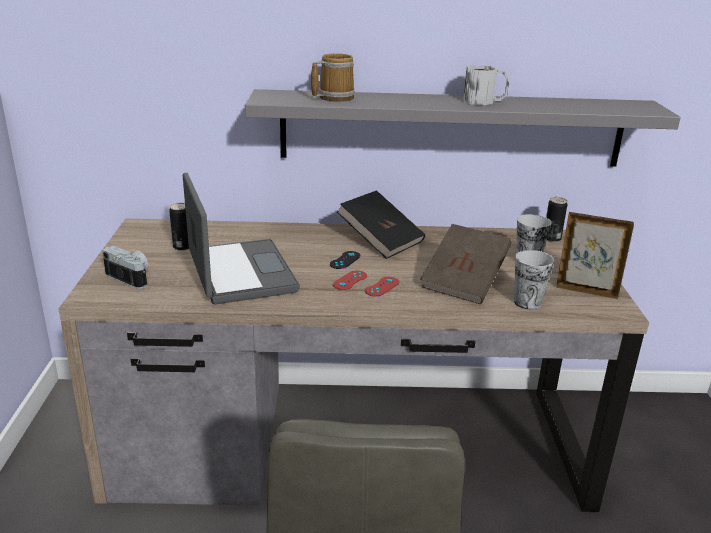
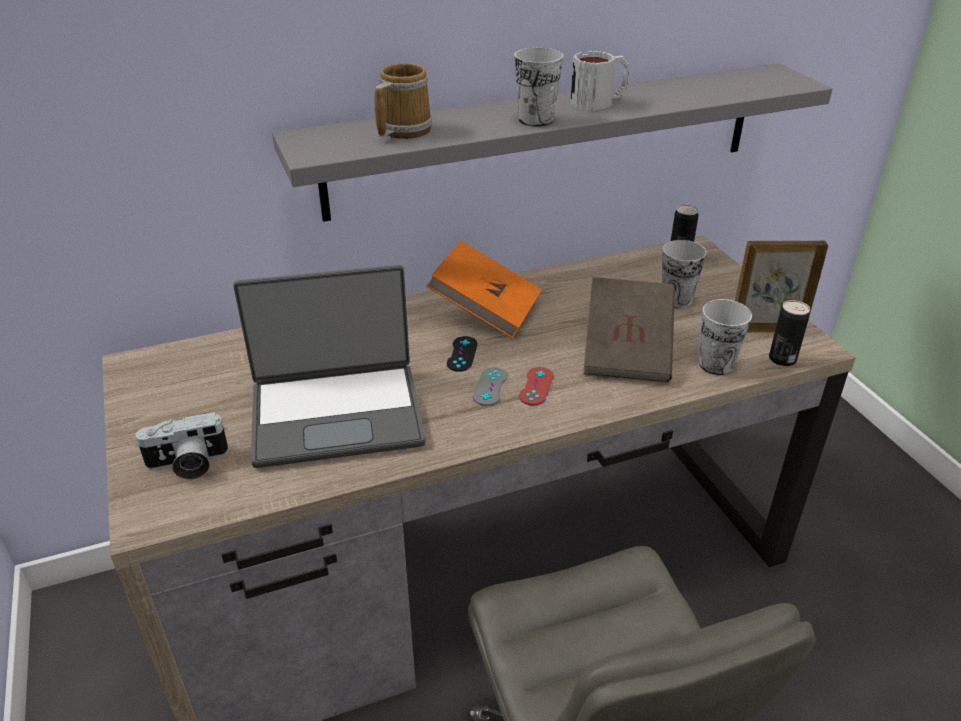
camera: 20 degrees left, 10 degrees up
camera [102,246,148,289] -> camera turned 150 degrees clockwise [135,412,229,480]
can [169,203,189,251] -> can moved to [769,300,810,366]
laptop [183,173,300,304] -> laptop turned 120 degrees clockwise [234,265,426,468]
red game controller [333,270,367,290] -> grey game controller [473,367,507,406]
black book [337,190,425,259] -> orange book [426,240,542,338]
none -> cup [514,48,564,127]

